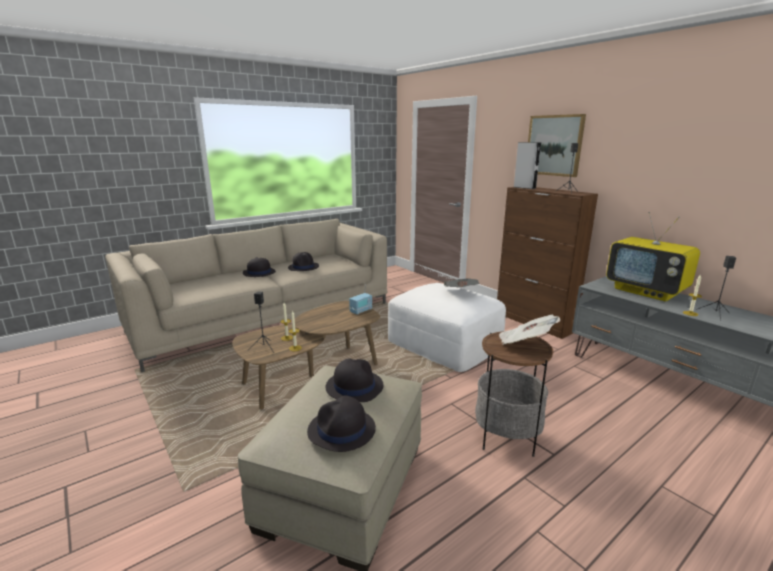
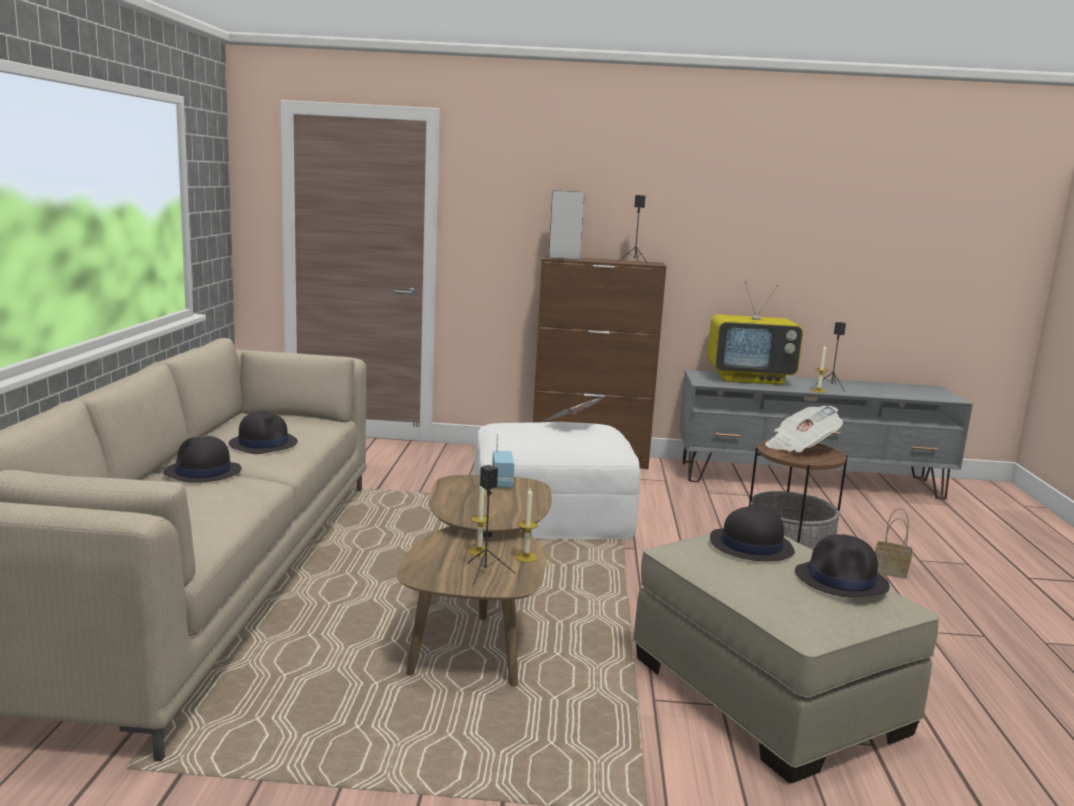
camera: 50 degrees left, 5 degrees down
picture [528,114,586,177] -> none
none -> basket [875,508,913,579]

